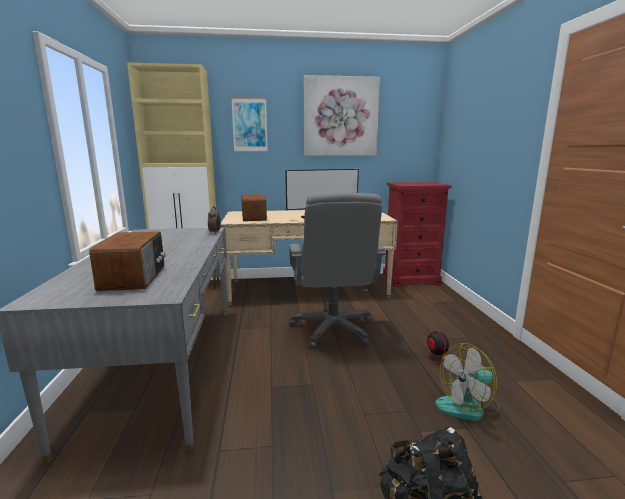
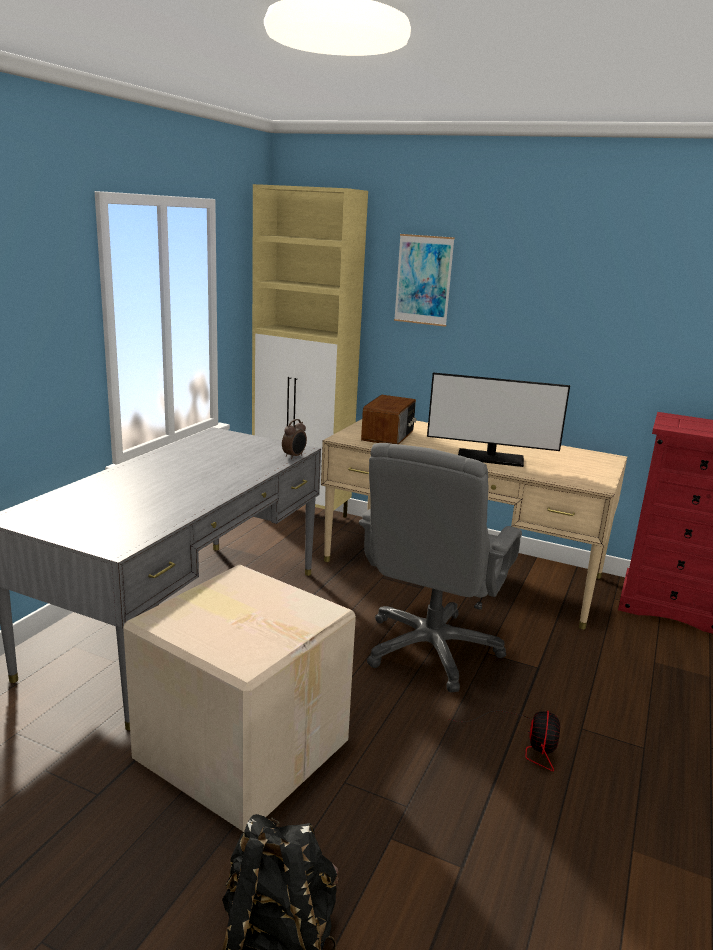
camera: 30 degrees right, 5 degrees up
radio [89,231,166,291] -> none
picture [304,75,380,156] -> none
fan [435,343,500,421] -> none
none -> cardboard box [123,564,356,832]

